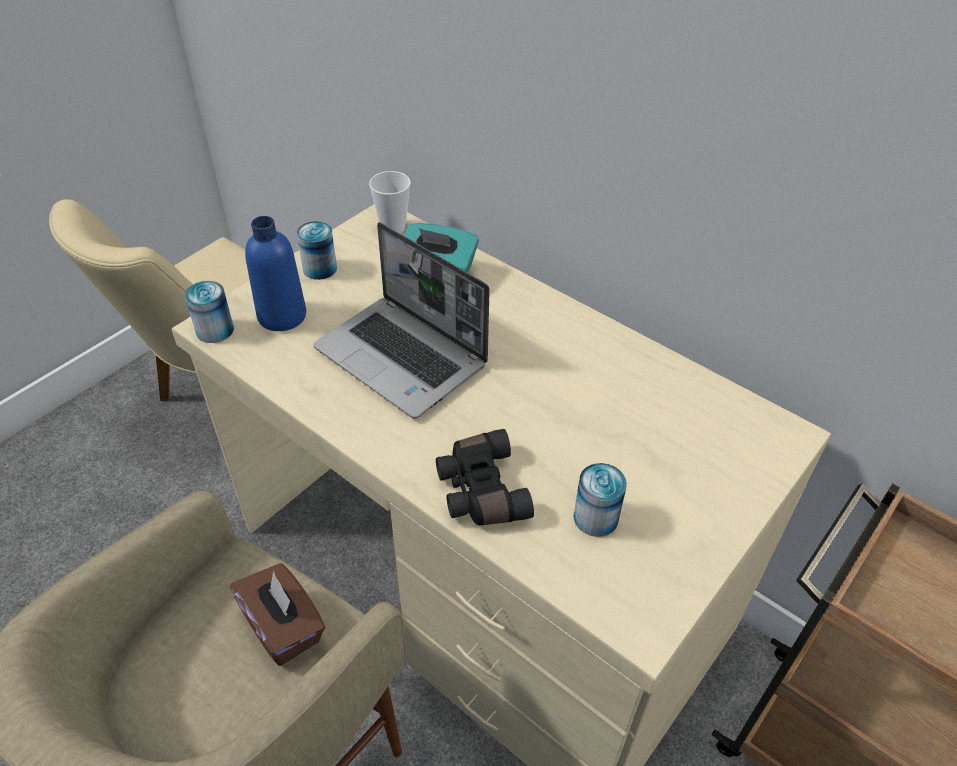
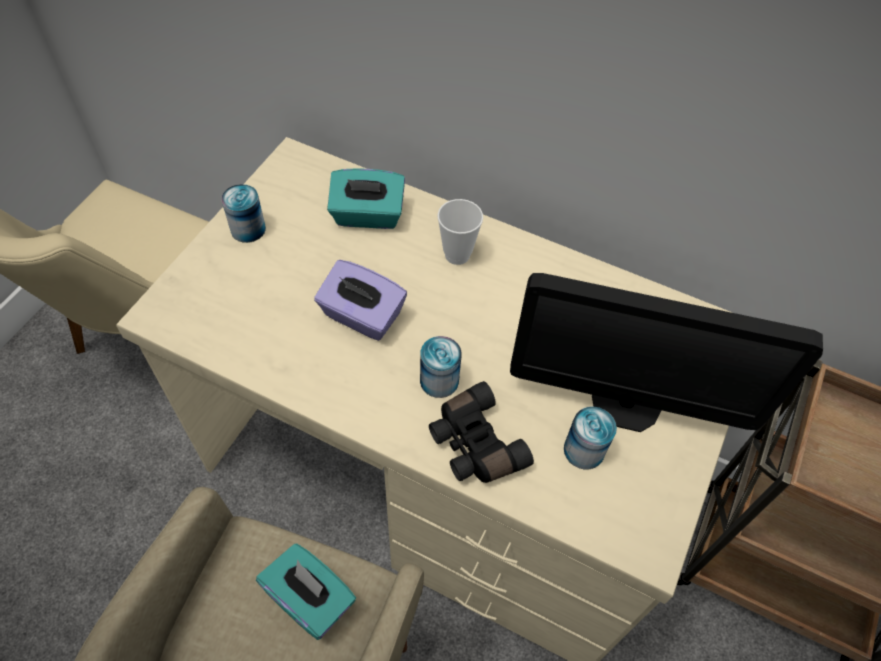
camera: 15 degrees left, 10 degrees up
can [185,281,234,343] -> can moved to [420,336,462,398]
brown tissue box [230,563,326,666] -> turquoise tissue box [256,544,356,640]
blue bottle [245,216,306,331] -> none
laptop [313,222,490,418] -> purple tissue box [314,260,407,341]
cup [369,171,411,234] -> cup moved to [437,199,483,265]
none -> monitor [510,273,823,432]

